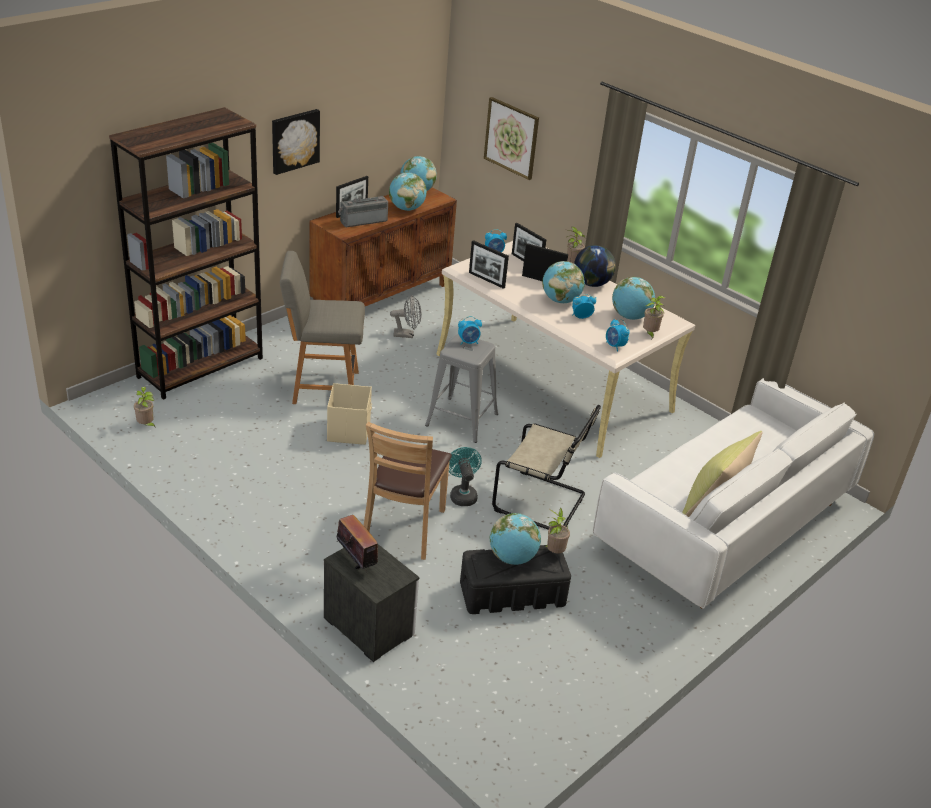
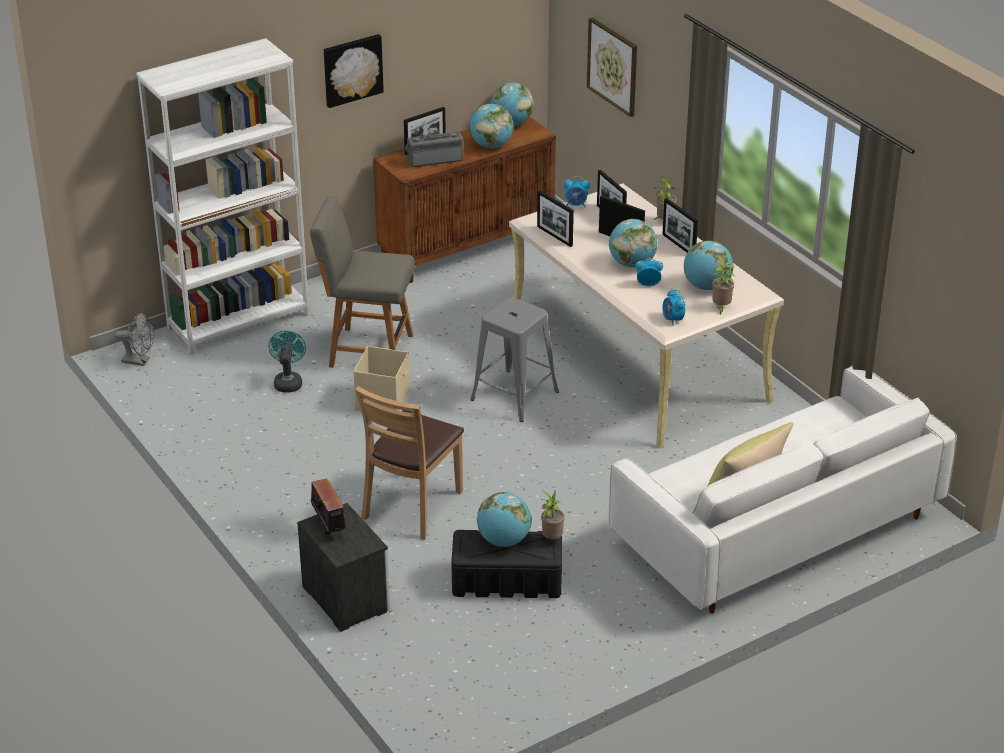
camera: 15 degrees right, 0 degrees up
brown bookcase [109,107,263,400] -> white bookcase [136,38,309,354]
potted plant [134,387,156,428] -> none
grey fan [390,295,422,338] -> grey fan moved to [115,313,154,366]
turquoise fan [449,447,482,506] -> turquoise fan moved to [268,331,306,393]
alarm clock [458,316,482,345] -> none
beige chair [492,405,601,529] -> none
globe [574,245,616,287] -> picture frame [662,198,698,252]

